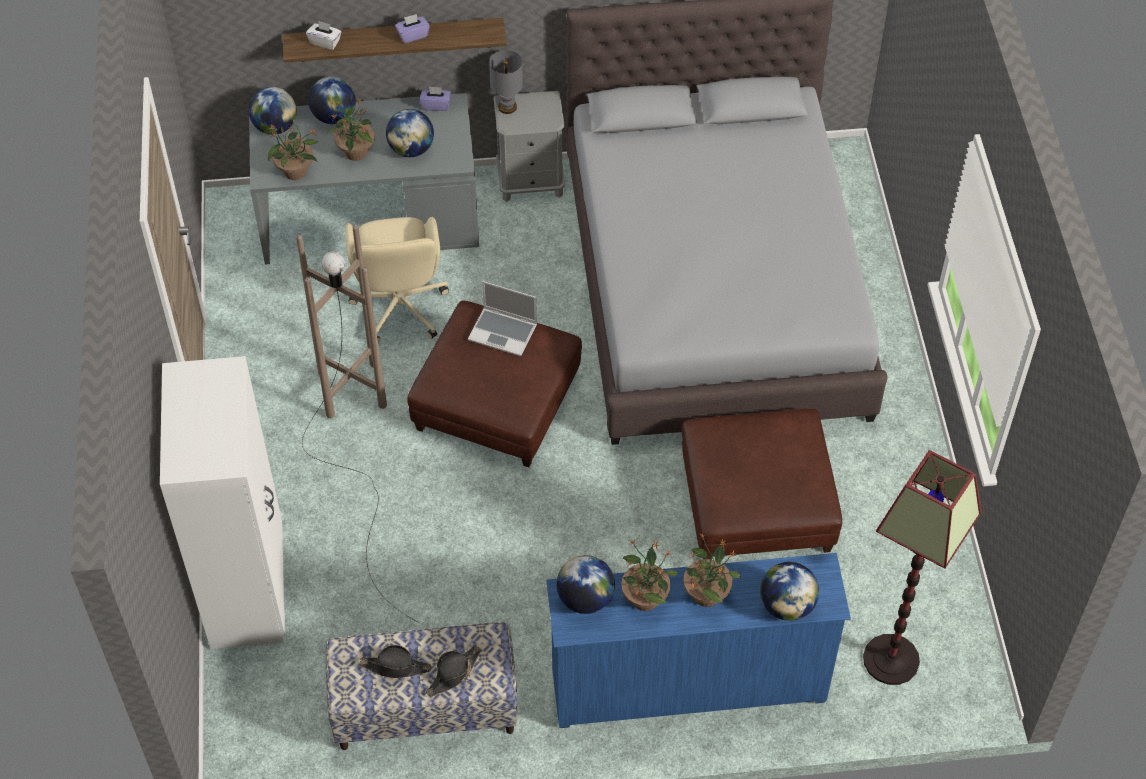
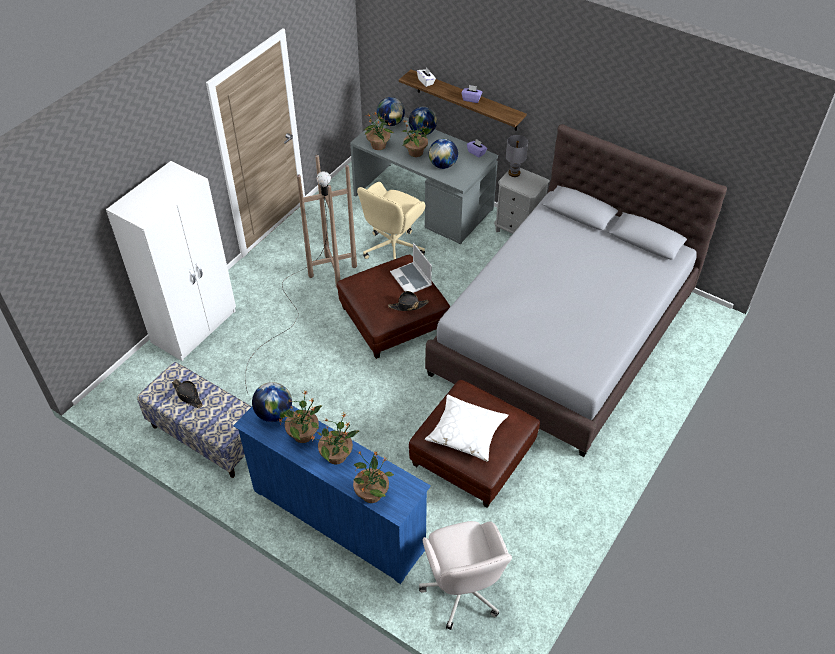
camera: 40 degrees right, 5 degrees down
black hat [426,645,481,697] -> black hat moved to [388,291,429,311]
globe [760,562,819,621] -> potted plant [353,451,394,503]
floor lamp [863,450,982,685] -> white office chair [419,521,512,630]
none -> white pillow [425,395,509,462]

